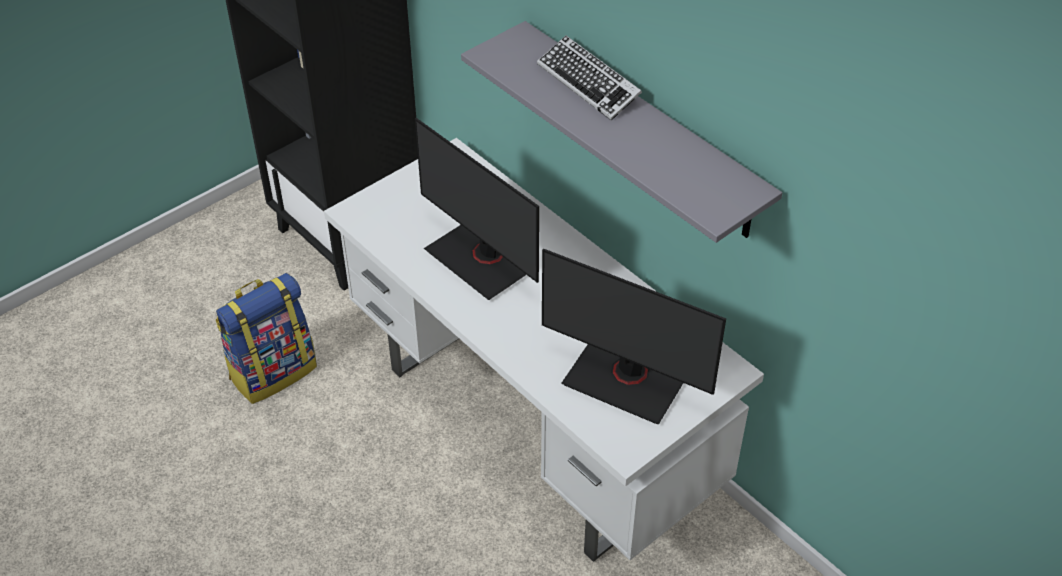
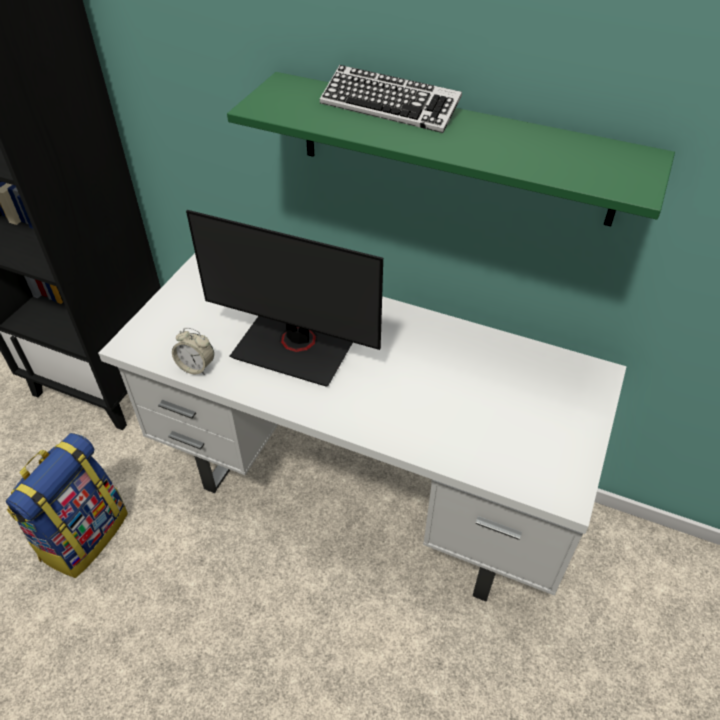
camera: 25 degrees left, 0 degrees up
grey shelf [461,21,782,243] -> green shelf [227,72,675,226]
monitor [542,248,726,424] -> none
none -> alarm clock [172,328,214,375]

